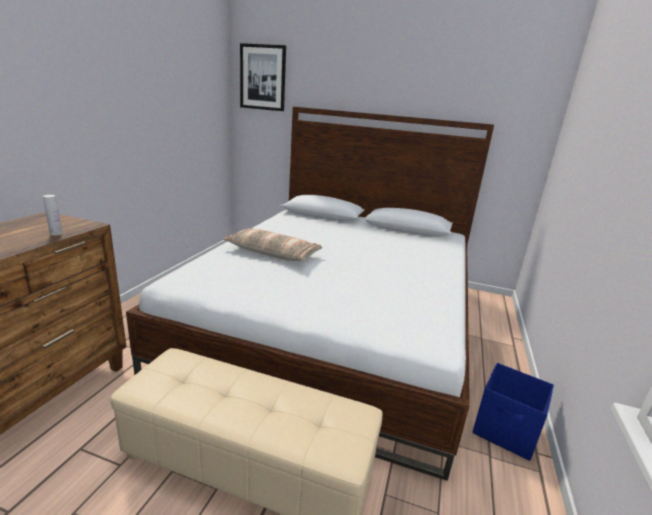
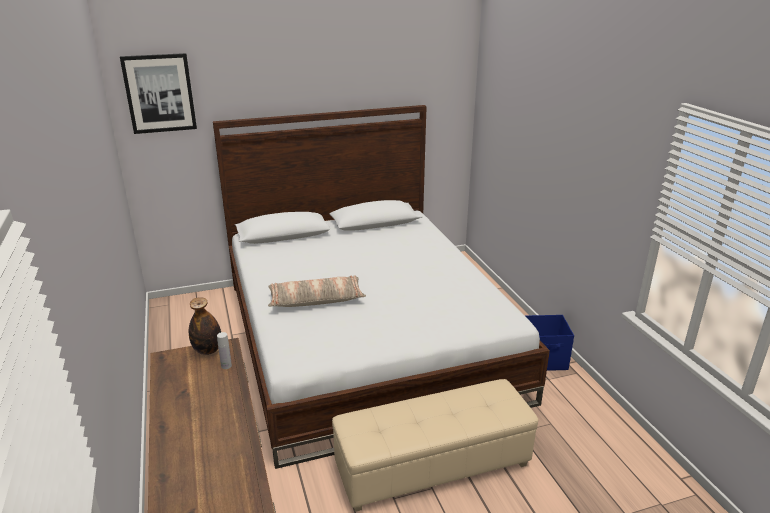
camera: 35 degrees left, 5 degrees up
none -> bottle [189,297,221,355]

